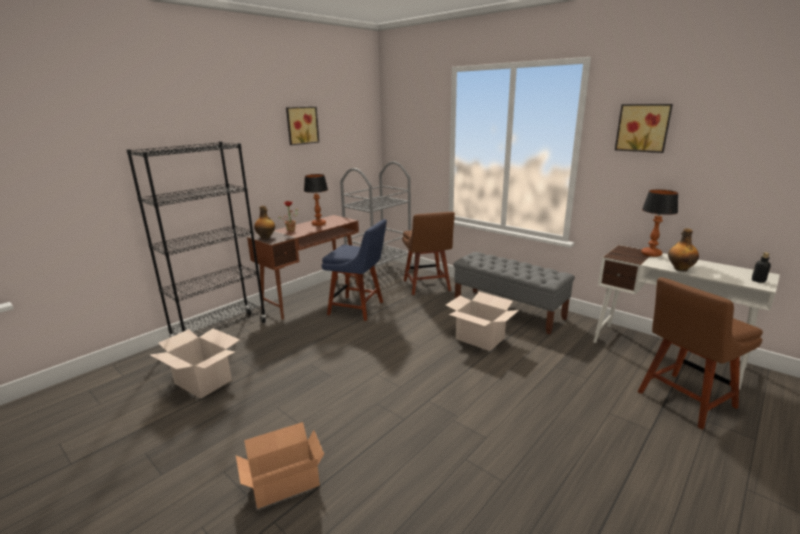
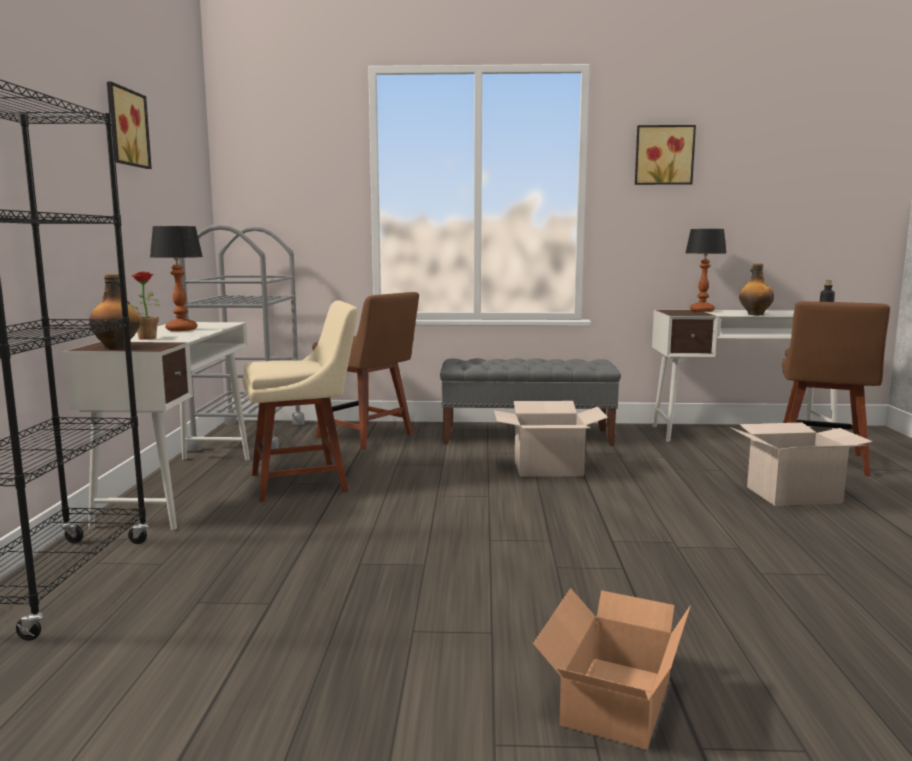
camera: 40 degrees left, 10 degrees down
cardboard box [150,328,240,399] -> cardboard box moved to [730,423,873,506]
brown desk [247,215,359,319] -> white desk [63,322,250,530]
blue chair [322,219,387,321] -> beige chair [243,300,358,502]

